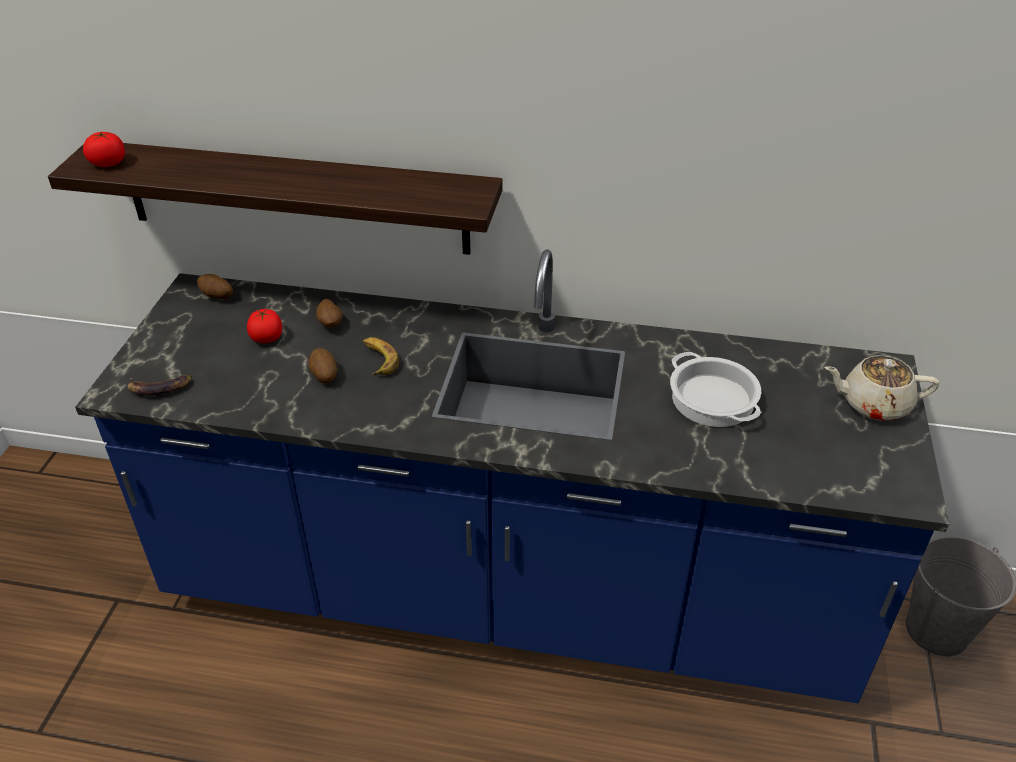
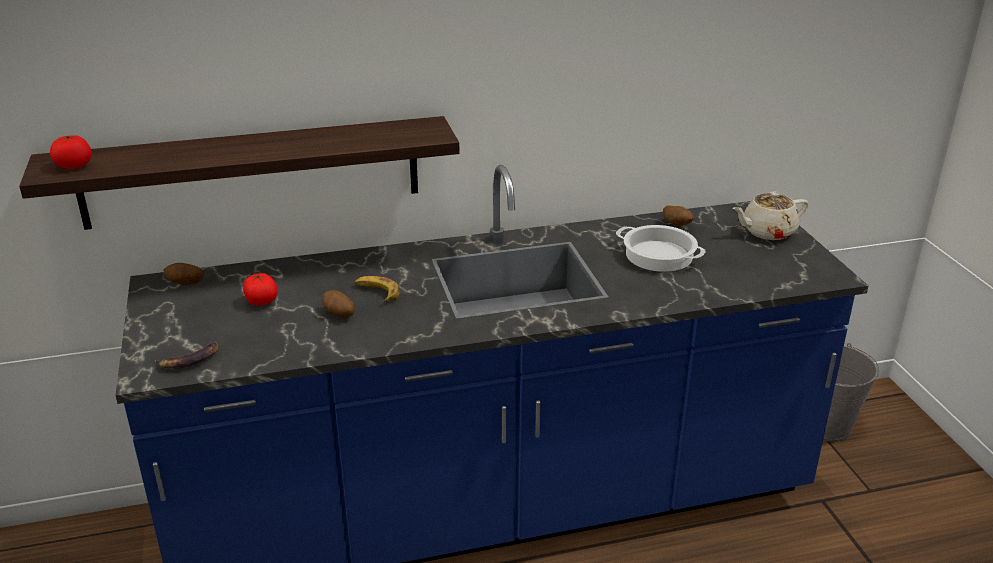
camera: 25 degrees left, 10 degrees down
potato [316,299,342,328] -> potato moved to [663,205,694,226]

